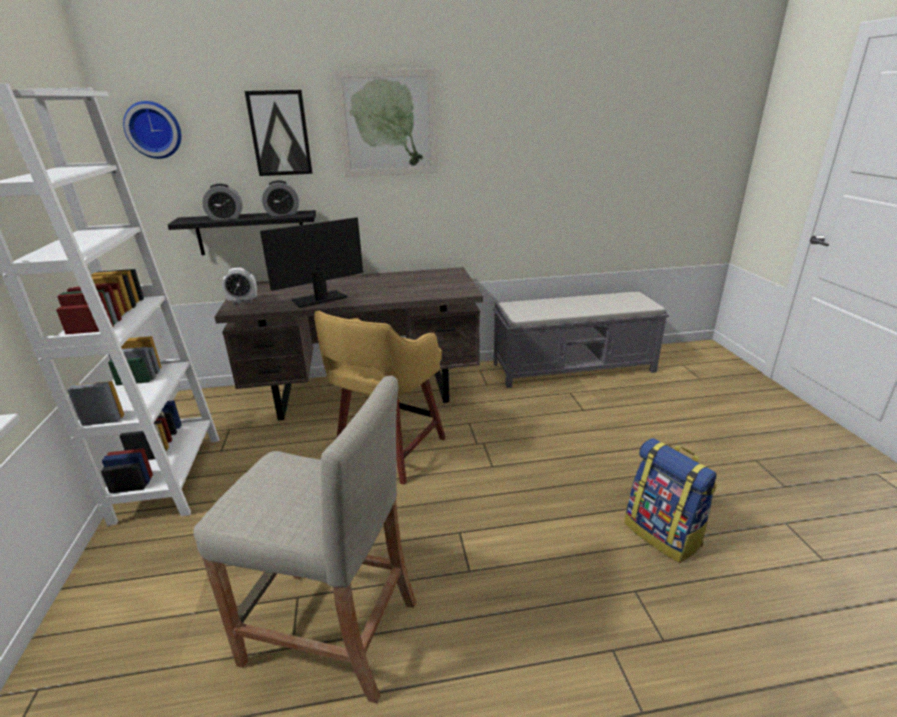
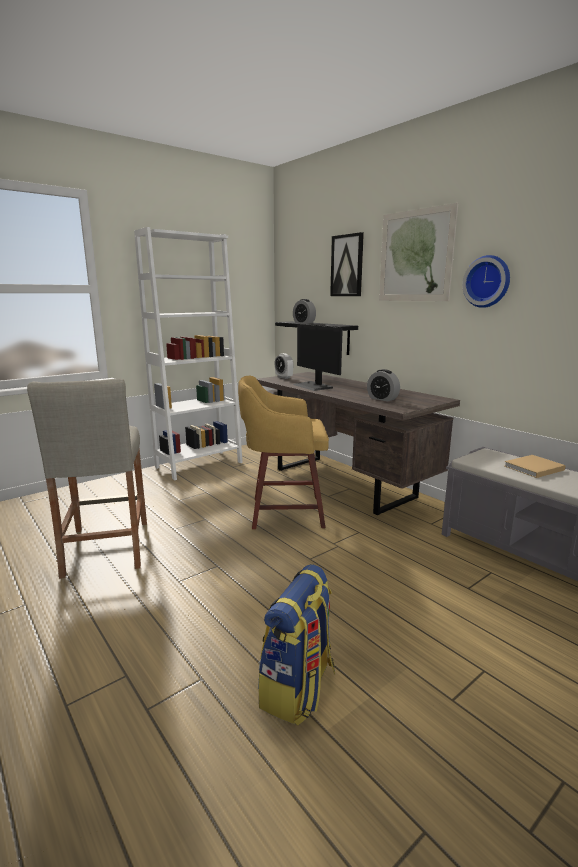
camera: 60 degrees right, 10 degrees down
wall clock [123,101,181,159] -> wall clock moved to [462,255,510,308]
monitor [260,217,363,308] -> monitor turned 150 degrees counterclockwise [293,324,343,391]
alarm clock [262,180,299,216] -> alarm clock moved to [367,369,400,401]
none -> beige book [504,455,566,478]

